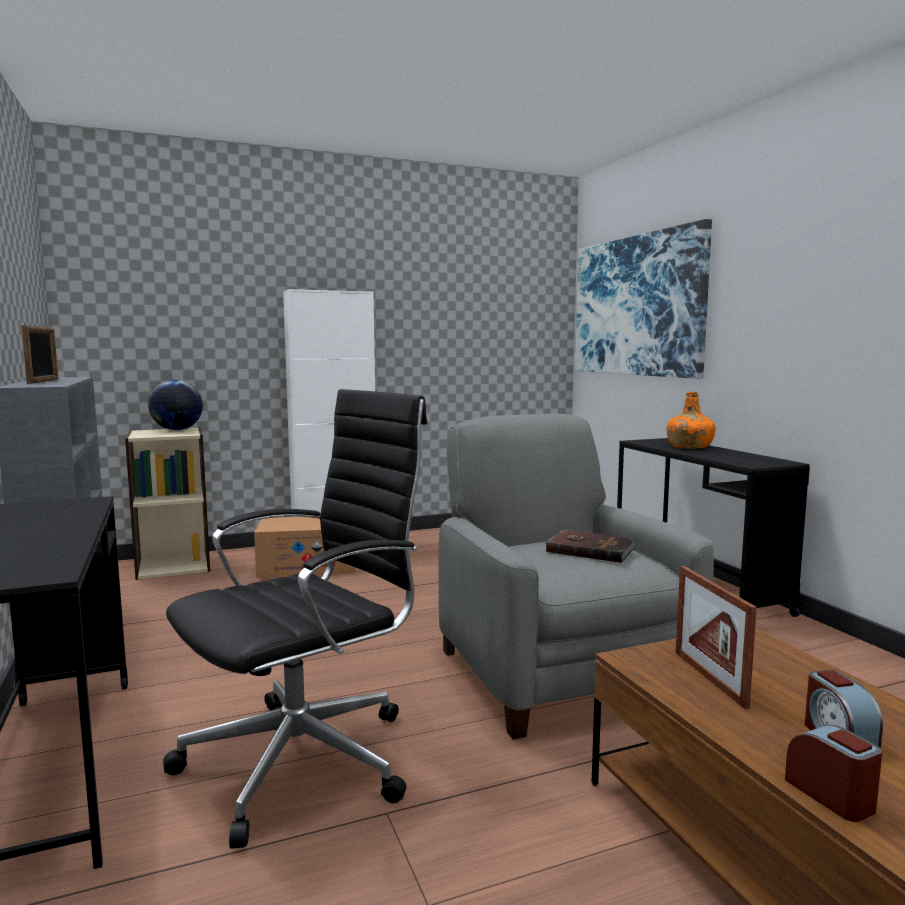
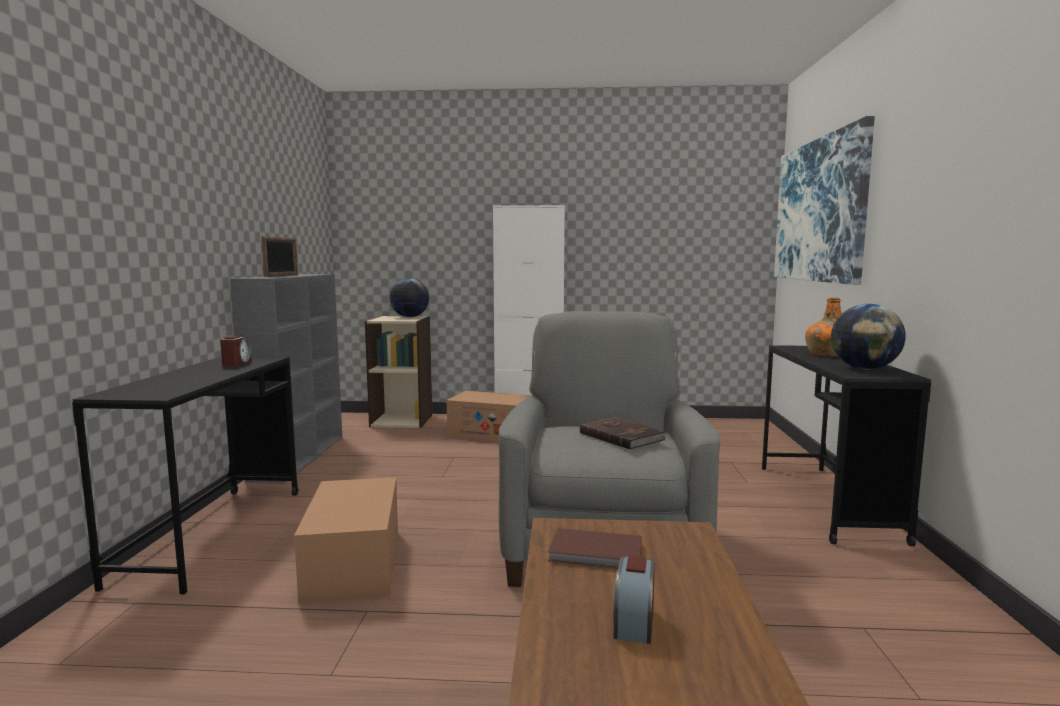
camera: 25 degrees right, 0 degrees up
black office chair [163,389,427,849] -> cardboard box [294,477,398,603]
picture frame [675,566,757,709] -> brown book [548,528,642,569]
alarm clock [785,725,882,822] -> alarm clock moved to [220,336,252,366]
none -> globe [831,304,906,369]

